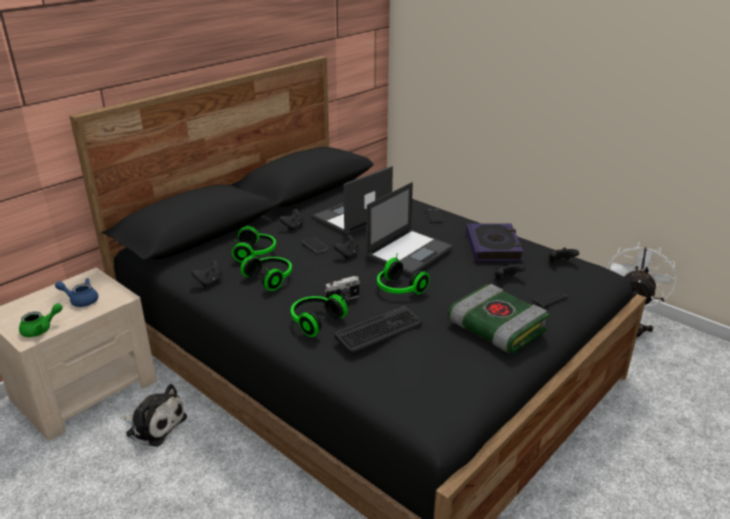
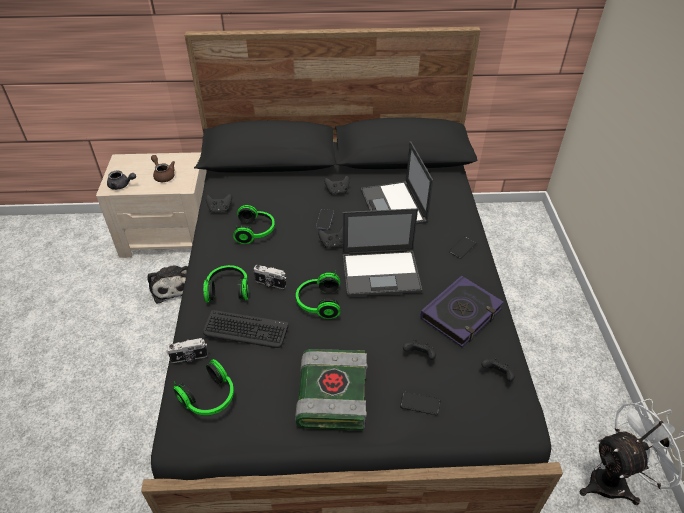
camera: 45 degrees right, 15 degrees up
green teapot [19,303,63,337] -> grey teapot [107,171,136,190]
blue teapot [55,278,98,307] -> brown teapot [151,155,175,182]
headphones [232,226,276,263] -> headphones moved to [173,359,234,416]
laptop [312,166,393,234] -> laptop turned 105 degrees counterclockwise [361,141,433,224]
none -> camera [167,338,208,363]

